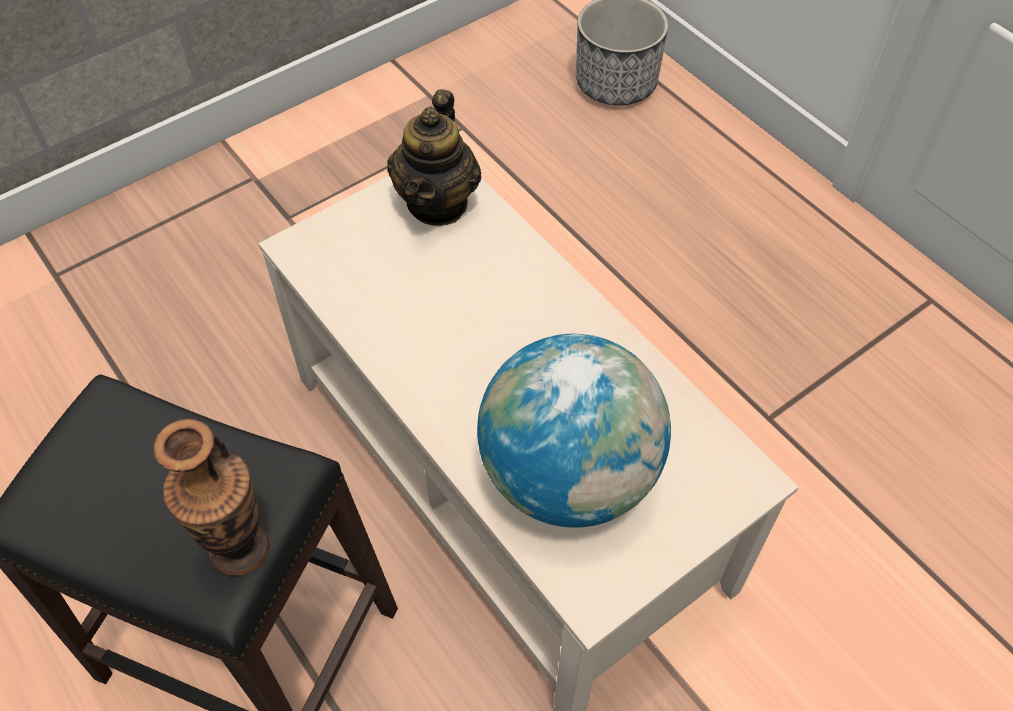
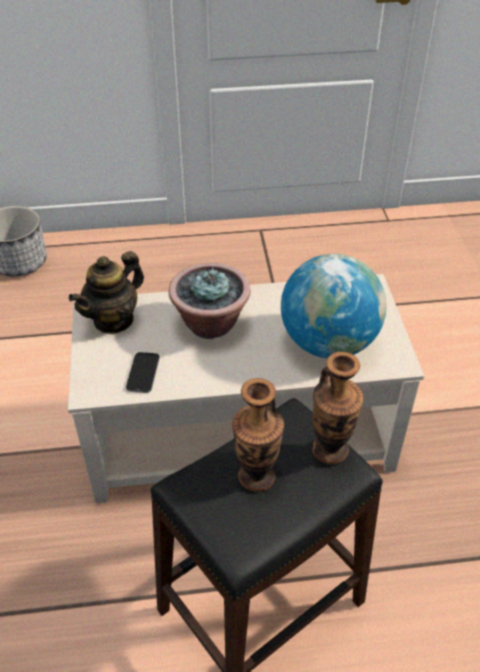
camera: 60 degrees left, 10 degrees down
teapot [387,89,481,226] -> teapot turned 90 degrees clockwise [69,251,144,334]
none -> phone [126,352,160,393]
none -> potted plant [169,263,251,339]
none -> vase [232,378,284,492]

